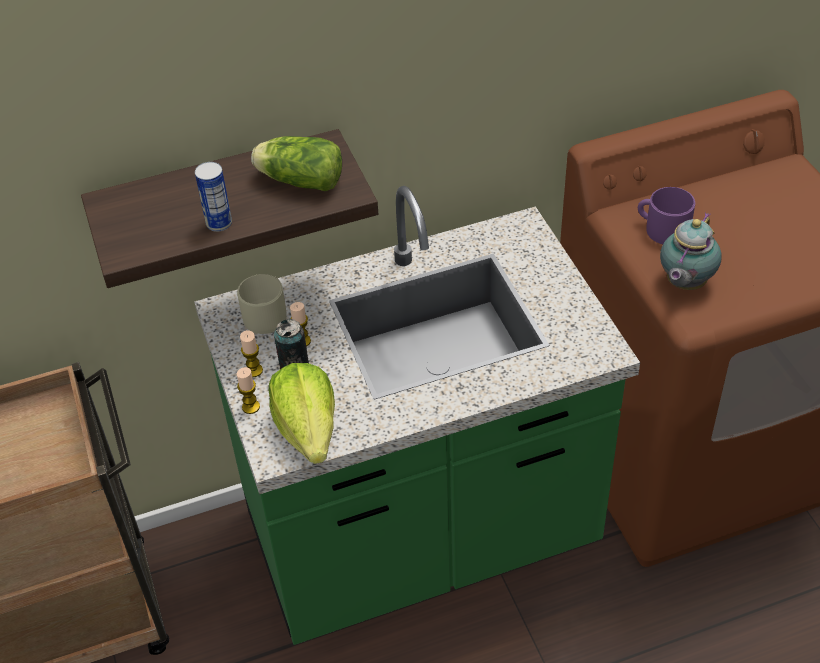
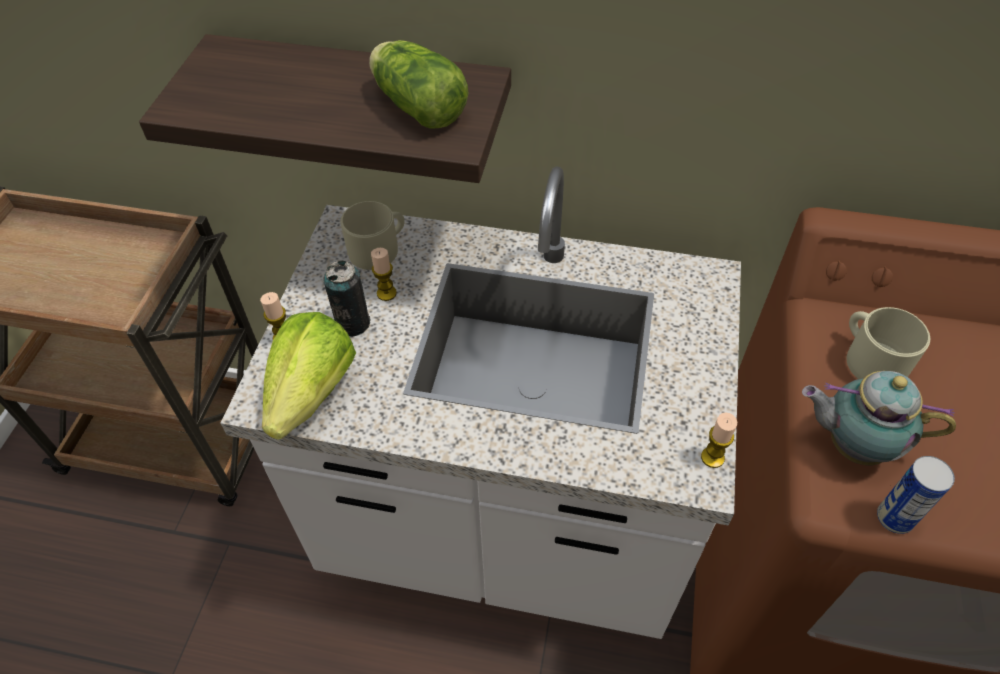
camera: 30 degrees right, 5 degrees up
green counter [194,186,640,645] -> white counter [221,166,741,639]
can [195,162,232,232] -> can moved to [877,456,955,534]
candle [240,330,263,377] -> candle moved to [701,412,737,468]
purple mug [638,187,695,244] -> beige mug [846,307,930,379]
teapot [660,212,722,290] -> teapot turned 45 degrees clockwise [802,371,956,466]

